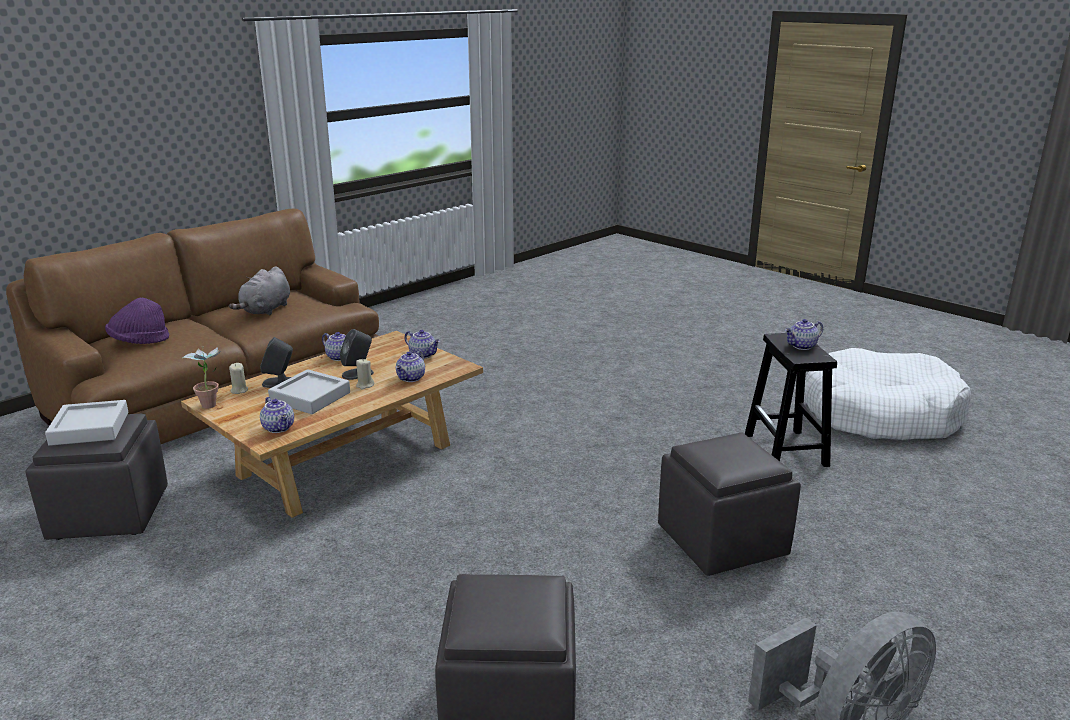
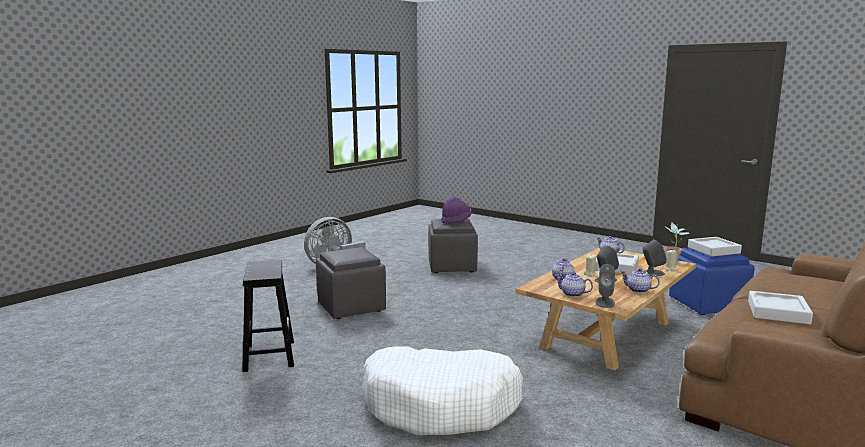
camera: 175 degrees right, 10 degrees down
grey ottoman [26,414,168,540] -> blue ottoman [669,248,755,315]
purple hat [105,298,169,344] -> purple hat moved to [441,196,472,224]
grey plush toy [229,267,290,315] -> grey tray [748,291,813,324]
teapot [785,319,823,350] -> none
white dog bed [804,348,971,440] -> white dog bed moved to [362,346,523,436]
none -> grey speaker [596,264,615,308]

